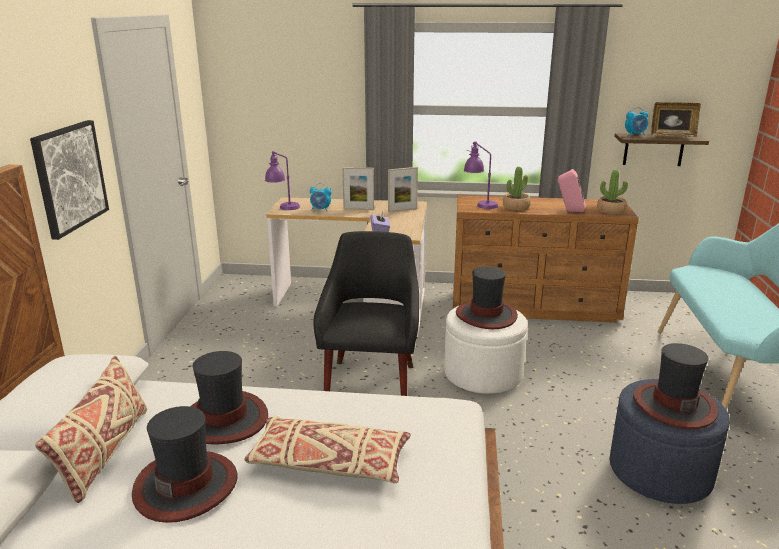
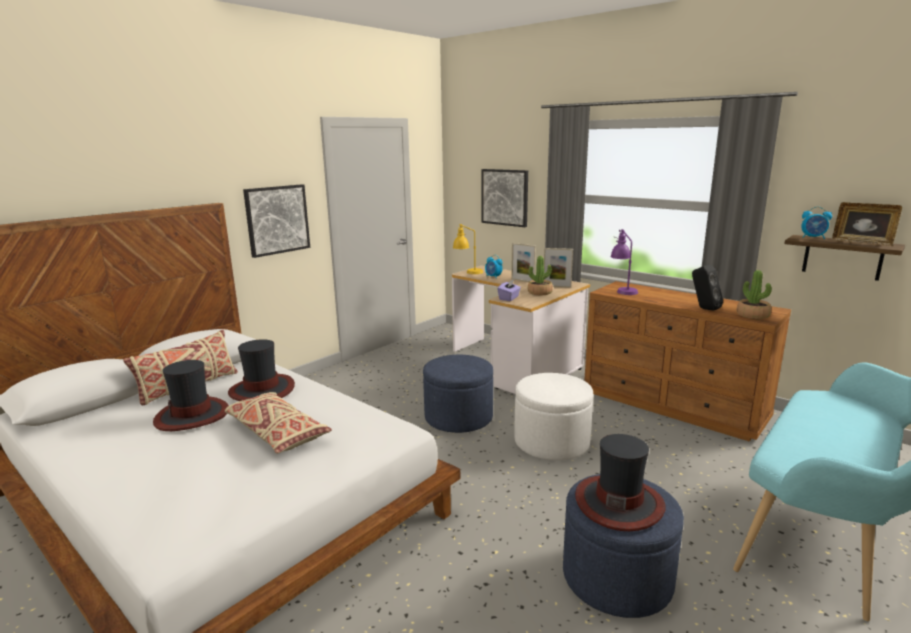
camera: 35 degrees right, 5 degrees down
purple table lamp [265,151,300,210] -> yellow table lamp [453,224,483,274]
black armchair [314,231,419,396] -> blue ottoman [423,355,493,433]
hat [456,267,518,329] -> none
potted plant [503,167,531,210] -> potted plant moved to [528,256,553,295]
pink speaker [558,169,586,212] -> black speaker [692,264,723,311]
none -> picture [482,169,528,227]

